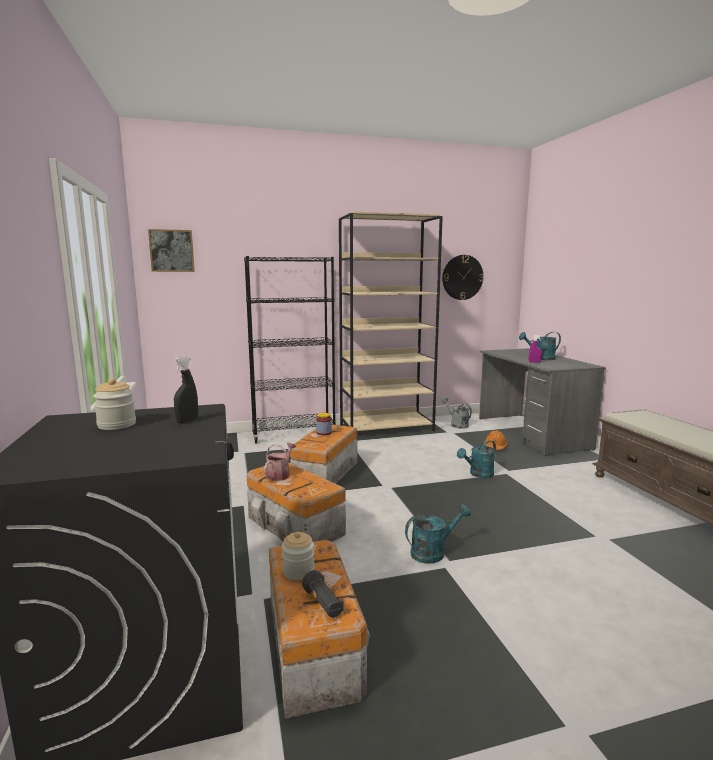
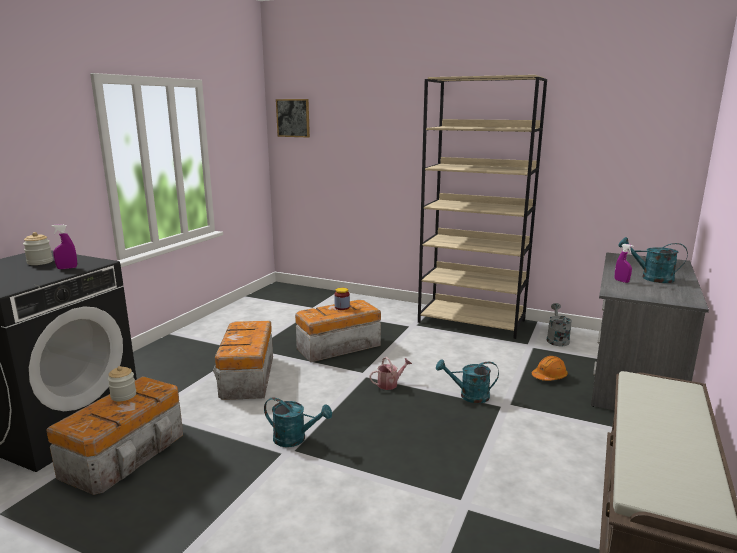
camera: 40 degrees right, 5 degrees up
black spray bottle [173,356,198,424] -> purple spray bottle [51,224,77,269]
black bookcase [244,256,335,443] -> none
watering can [264,443,296,481] -> watering can moved to [369,357,412,390]
black flashlight [302,570,344,618] -> none
wall clock [442,255,484,300] -> none

